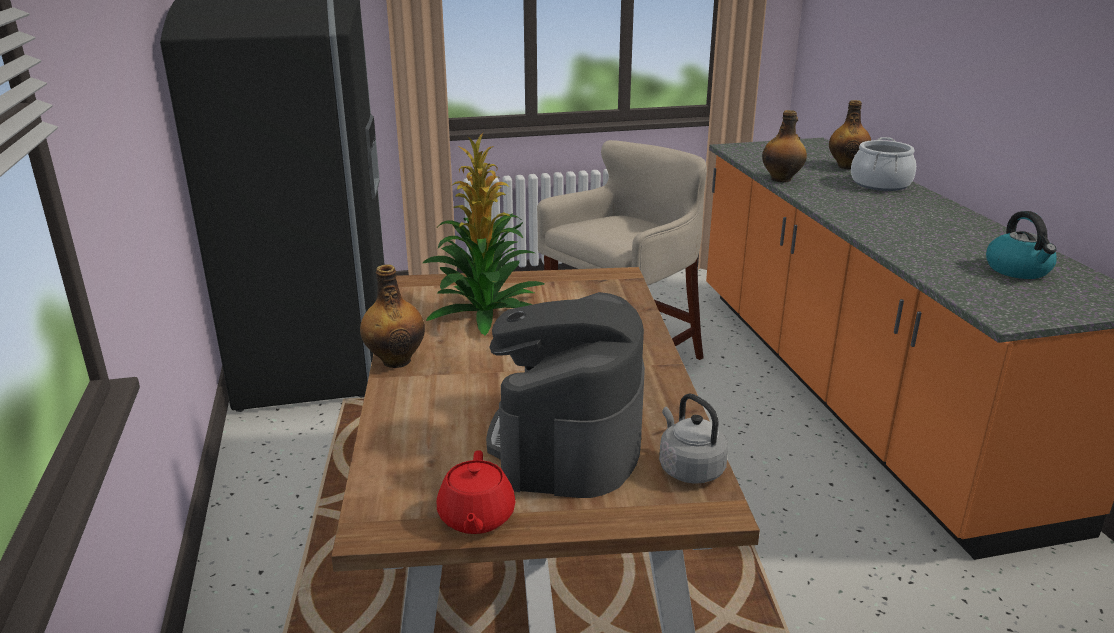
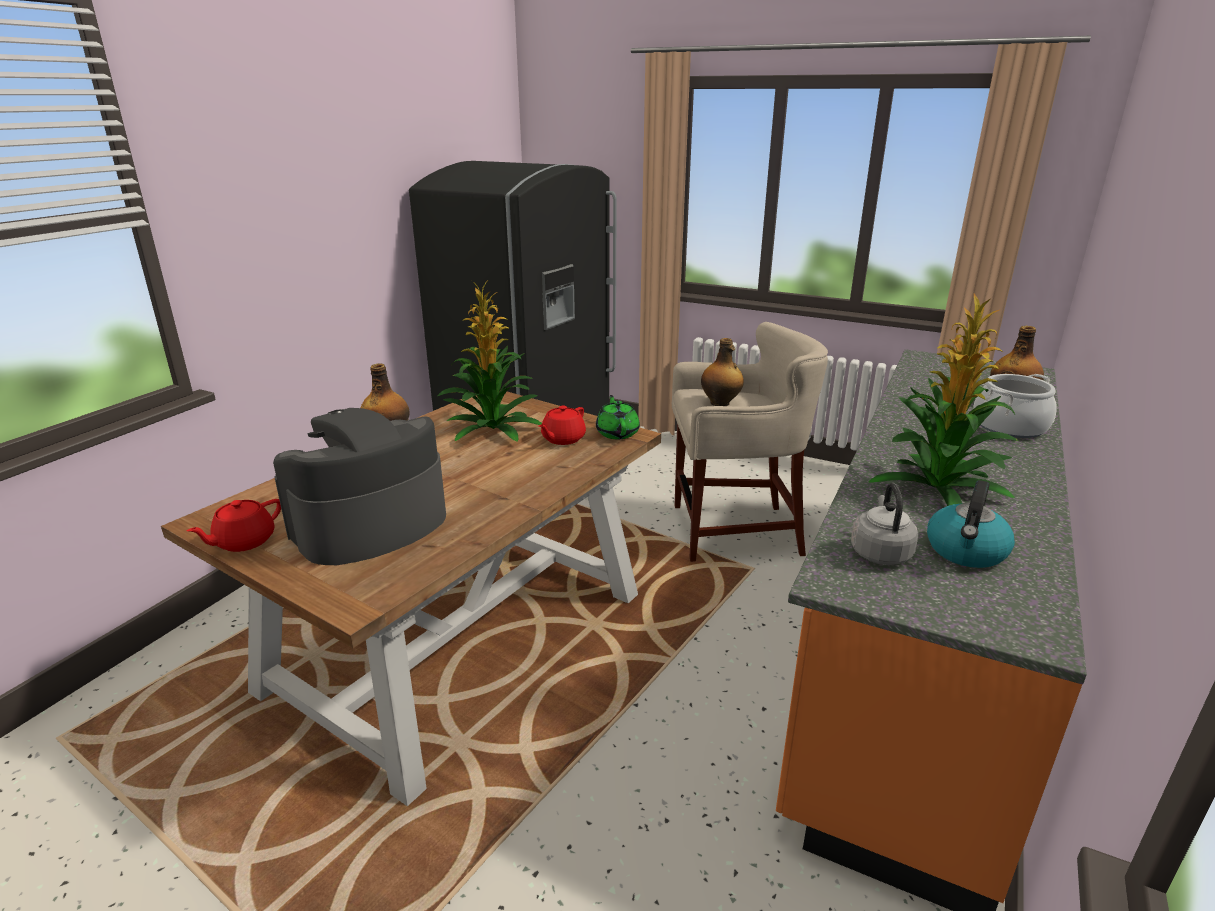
camera: 40 degrees right, 0 degrees up
grey kettle [659,393,728,484] -> grey kettle moved to [851,483,918,565]
bottle [762,110,807,182] -> bottle moved to [701,338,744,406]
none -> red teapot [539,406,586,445]
none -> green teapot [596,395,640,439]
none -> potted plant [869,294,1019,506]

